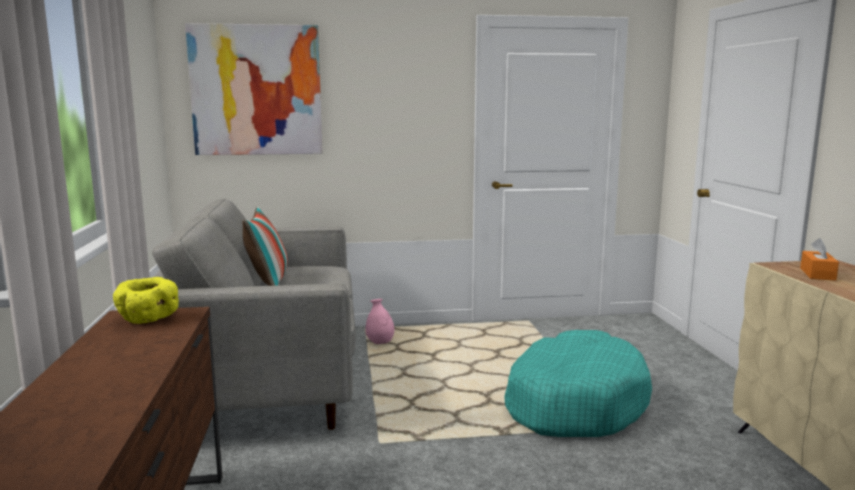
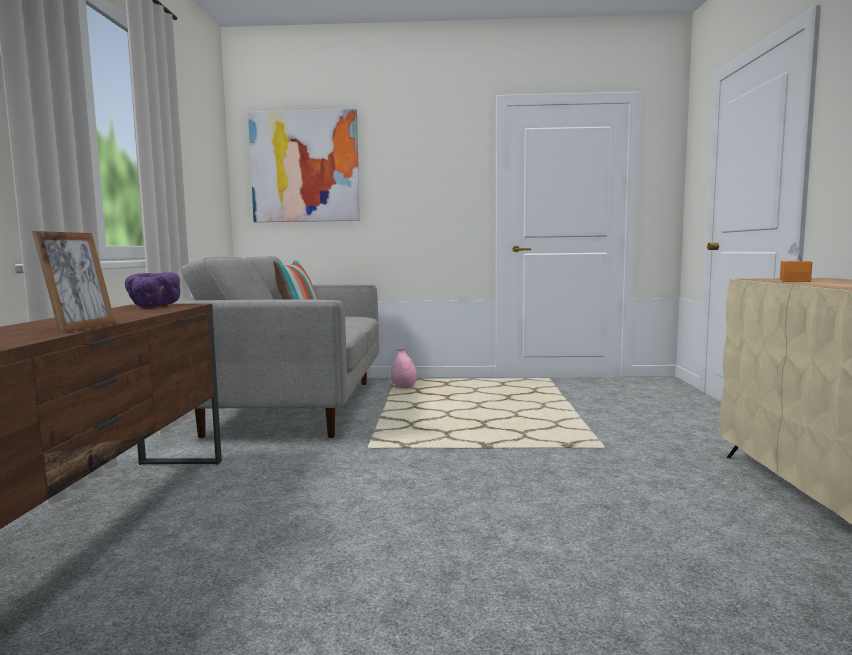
camera: 10 degrees right, 5 degrees down
yellow bowl [113,277,179,324] -> purple bowl [125,272,180,307]
turquoise dog bed [504,330,652,437] -> none
none -> picture frame [32,231,115,333]

